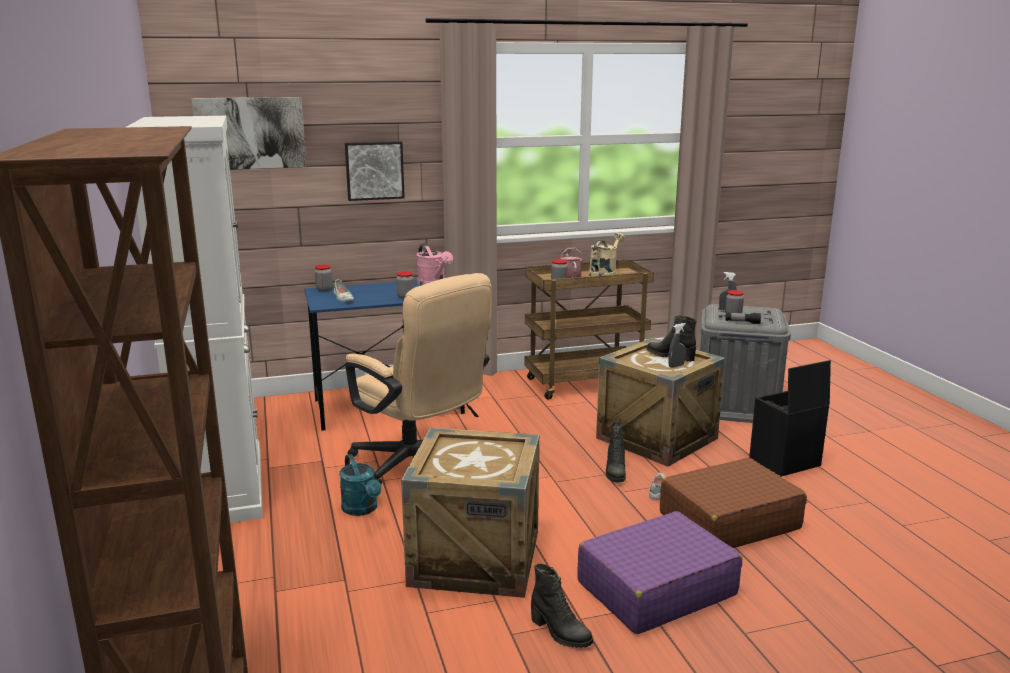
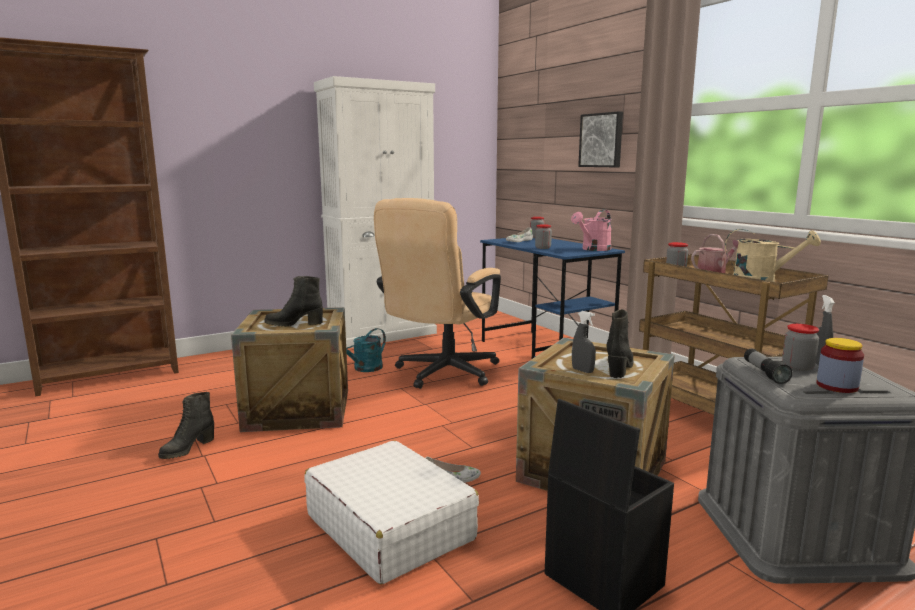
camera: 75 degrees right, 5 degrees down
picture [191,97,307,170] -> none
purple suitcase [577,511,742,634] -> none
black boot [606,422,626,482] -> black boot moved to [265,276,323,327]
brown suitcase [660,458,807,548] -> white suitcase [304,440,479,584]
none -> jar [816,338,864,393]

